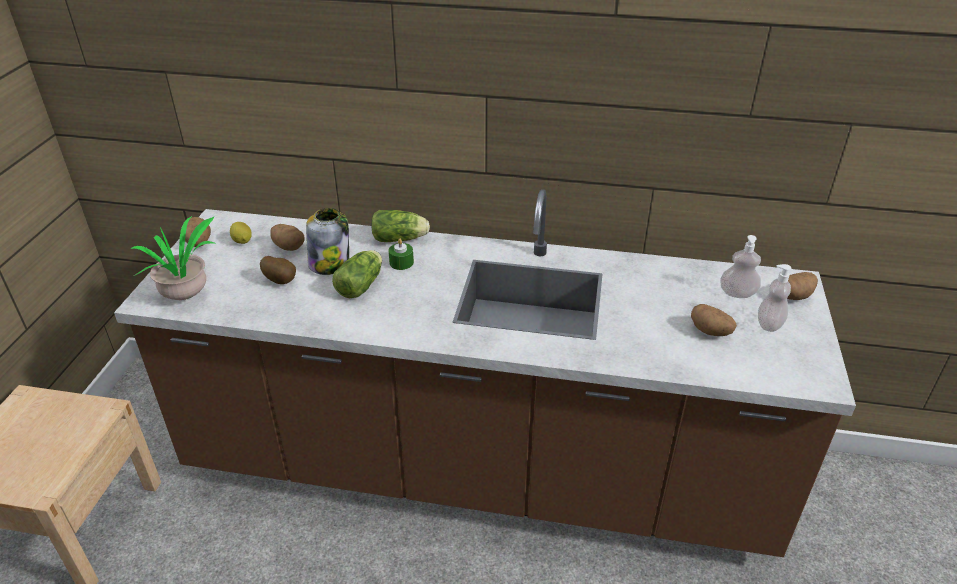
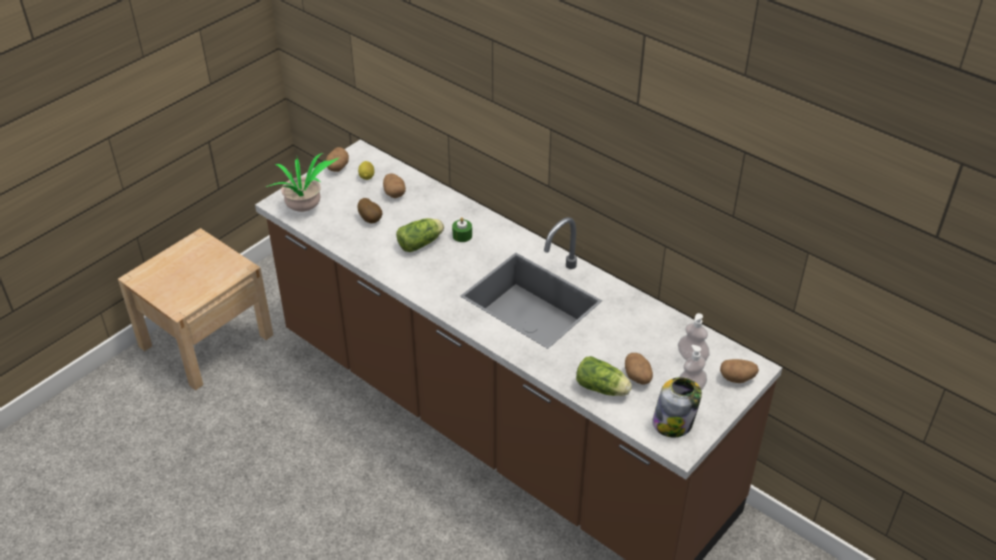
camera: 30 degrees right, 5 degrees up
jar [306,208,349,275] -> jar moved to [652,377,702,437]
lettuce [371,210,430,242] -> lettuce moved to [576,356,632,396]

